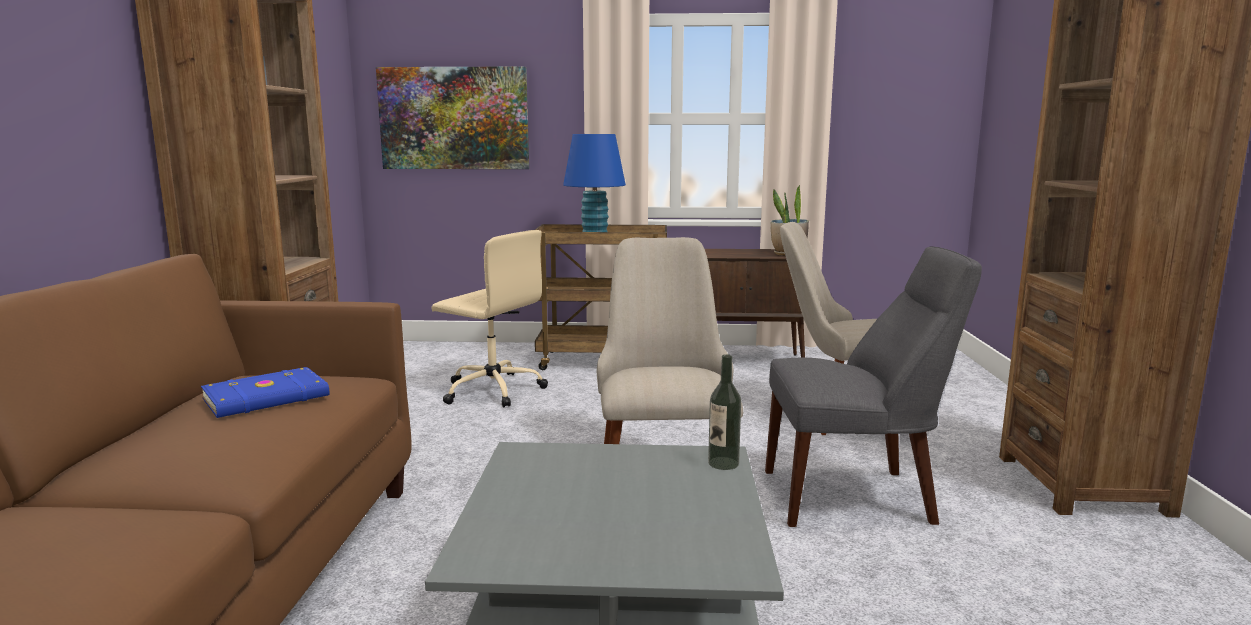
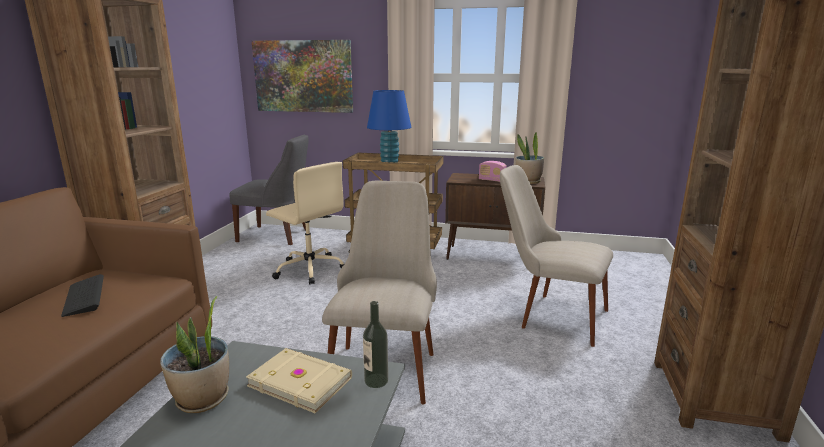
camera: 10 degrees right, 5 degrees up
blue book [201,367,329,418] -> keyboard [61,274,104,317]
grey chair [765,246,982,527] -> grey chair moved to [229,135,309,245]
none -> potted plant [160,296,229,413]
none -> beige book [246,348,352,413]
none -> radio [479,161,507,182]

